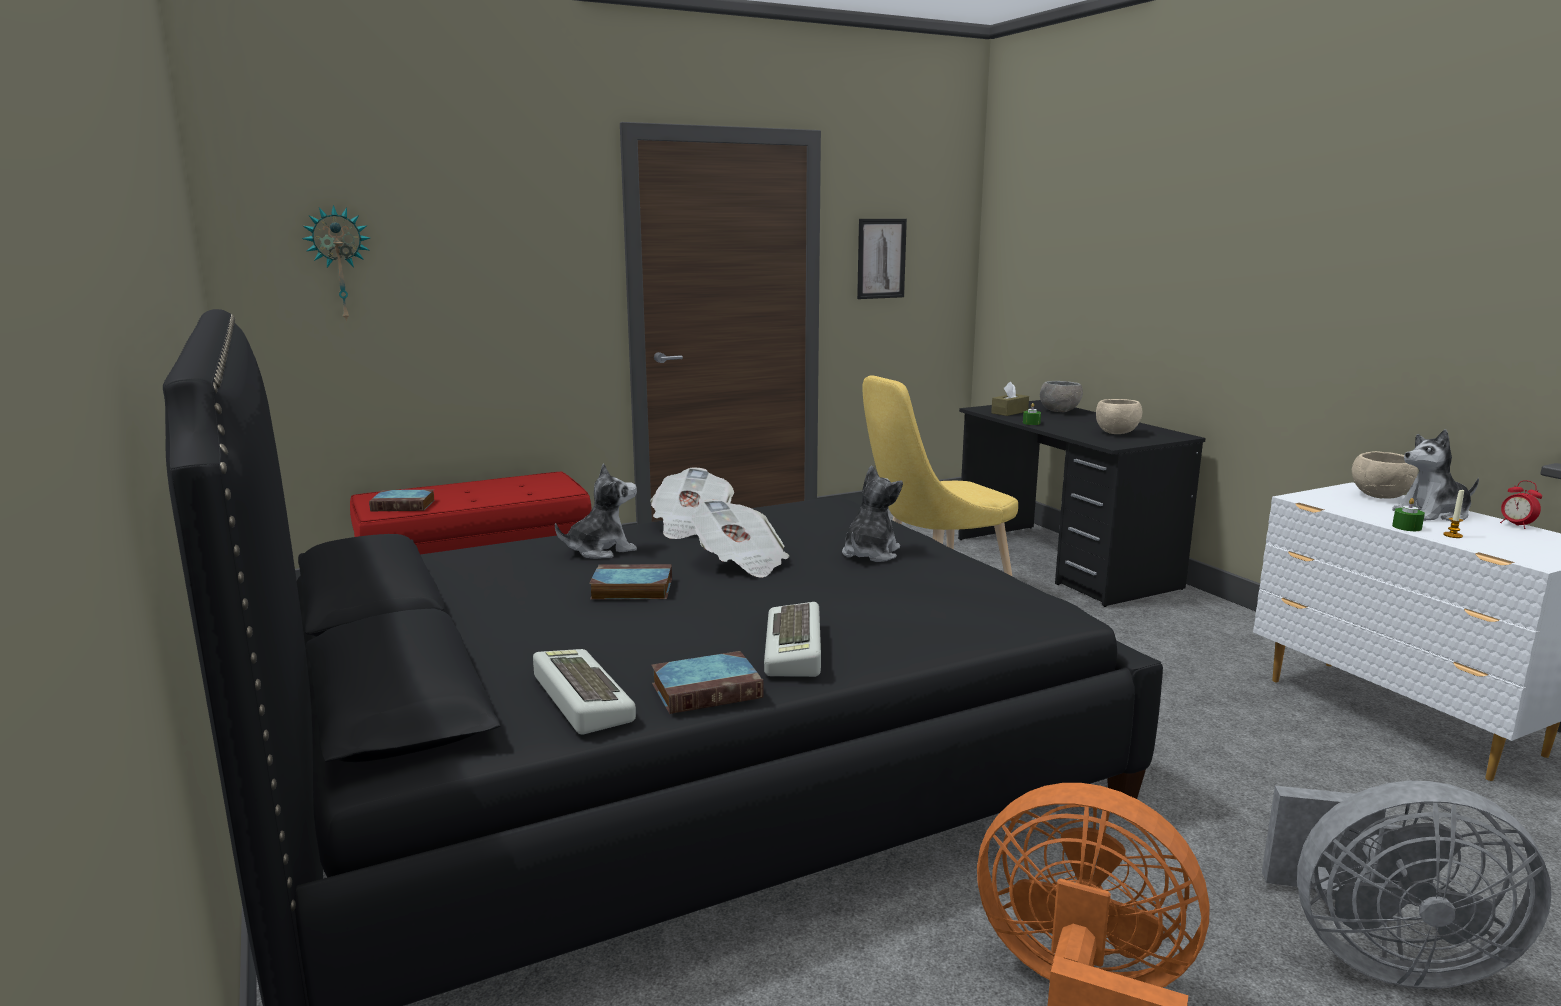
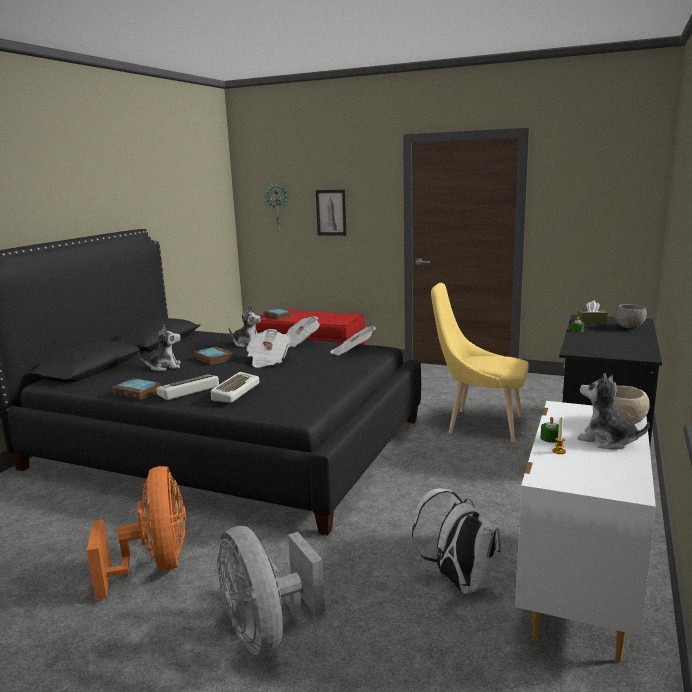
camera: 50 degrees right, 0 degrees up
keyboard [533,649,636,735] -> keyboard moved to [211,372,259,403]
plush toy [842,465,903,562] -> plush toy moved to [138,324,181,371]
picture [857,219,907,299] -> picture moved to [316,190,347,236]
beige bowl [1096,399,1142,434] -> none
alarm clock [1500,480,1542,529] -> none
none -> newspaper [331,326,376,356]
none -> white backpack [412,488,501,594]

